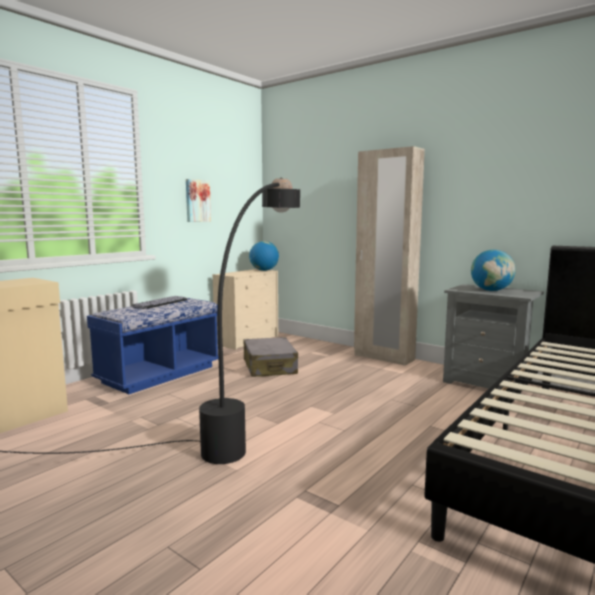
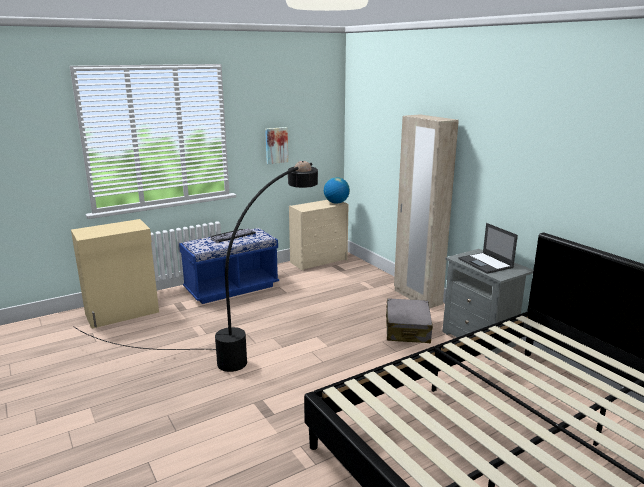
camera: 20 degrees right, 10 degrees up
grey suitcase [243,337,298,377] -> grey suitcase moved to [386,298,433,343]
globe [471,250,516,291] -> laptop [459,223,518,274]

